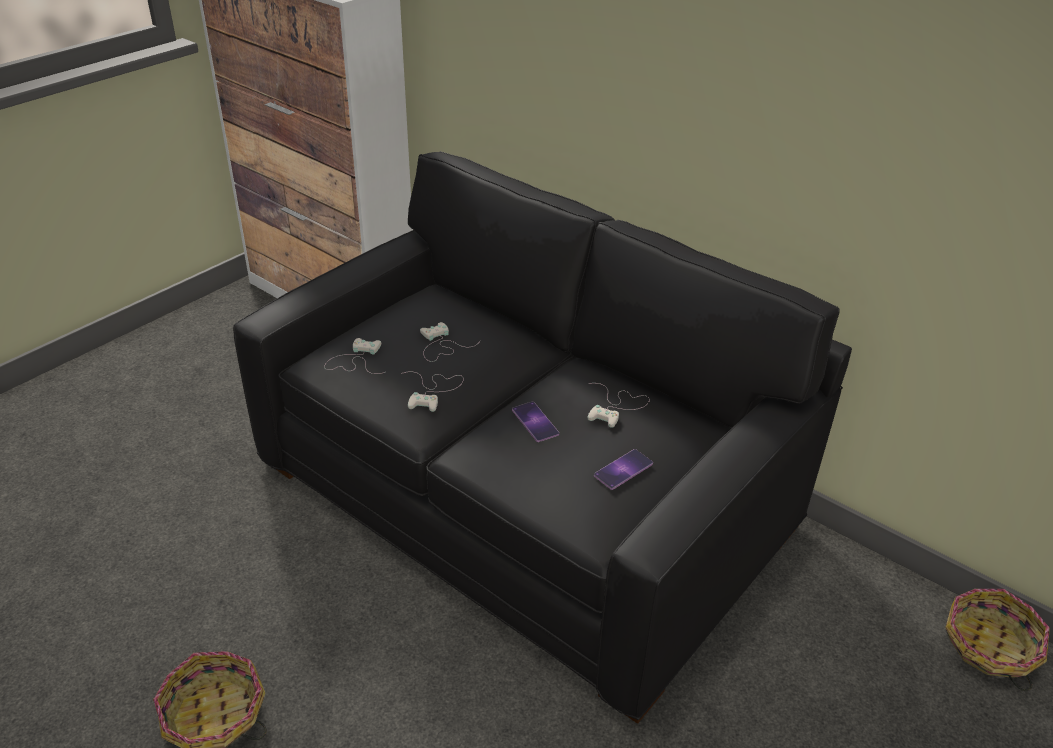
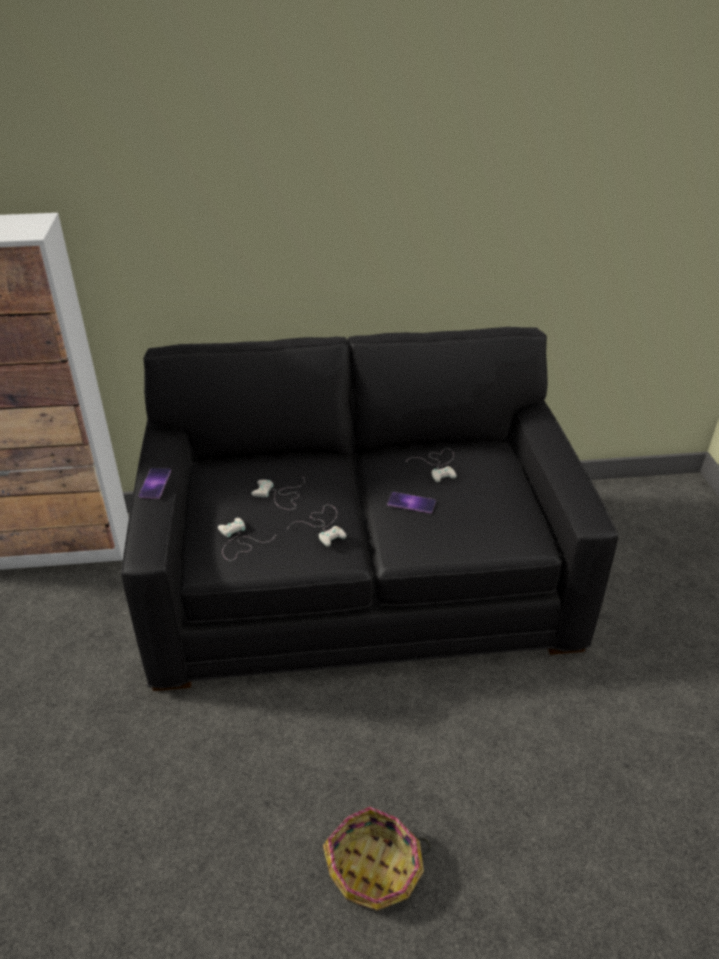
camera: 45 degrees left, 0 degrees up
phone [594,449,653,490] -> phone moved to [139,468,171,499]
basket [945,589,1050,691] -> none

